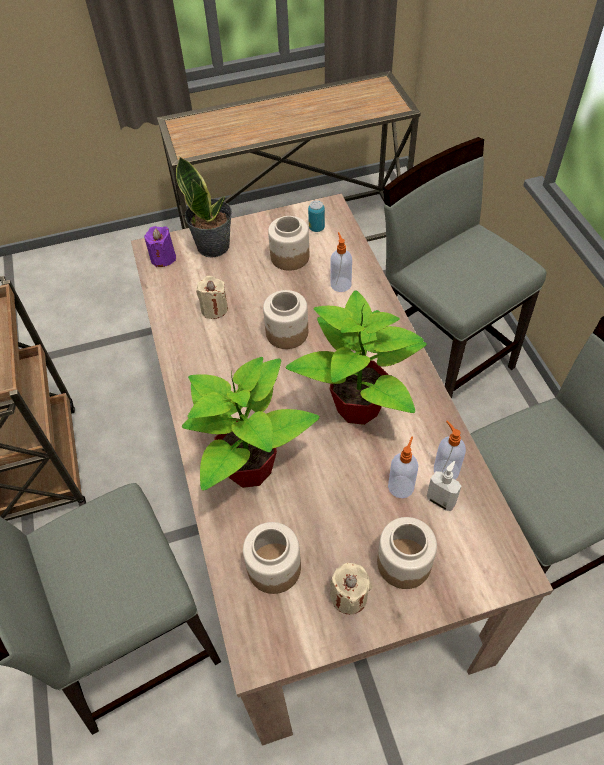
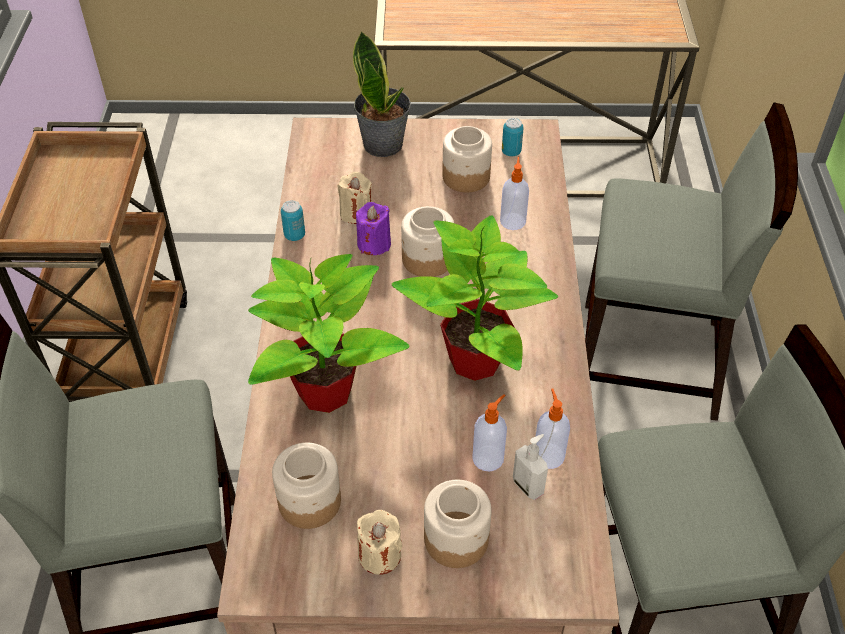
camera: 15 degrees right, 5 degrees down
purple candle [144,226,176,267] -> purple candle moved to [356,202,391,255]
grey chair [383,137,546,399] -> grey chair turned 120 degrees clockwise [585,102,798,421]
none -> can [281,200,305,241]

